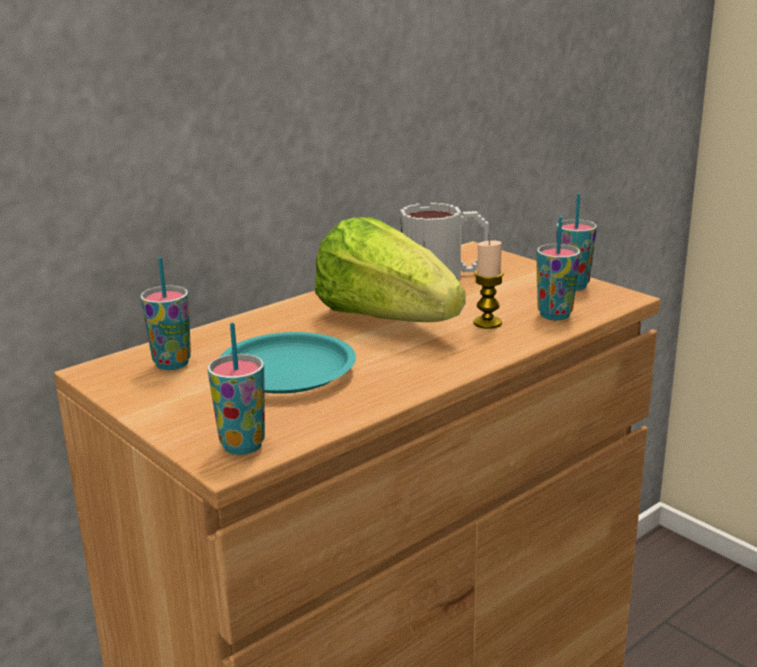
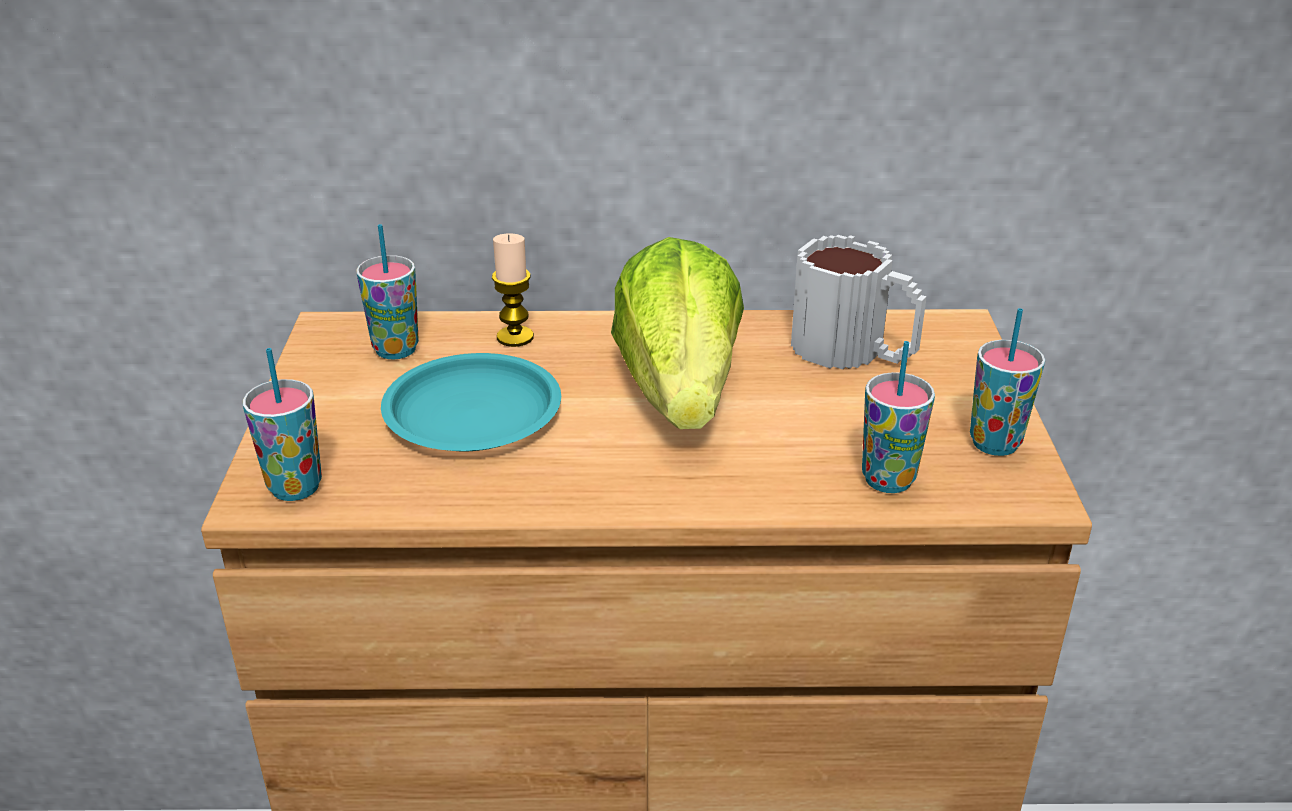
camera: 40 degrees right, 10 degrees up
candle [473,240,504,329] -> candle moved to [492,234,534,347]

